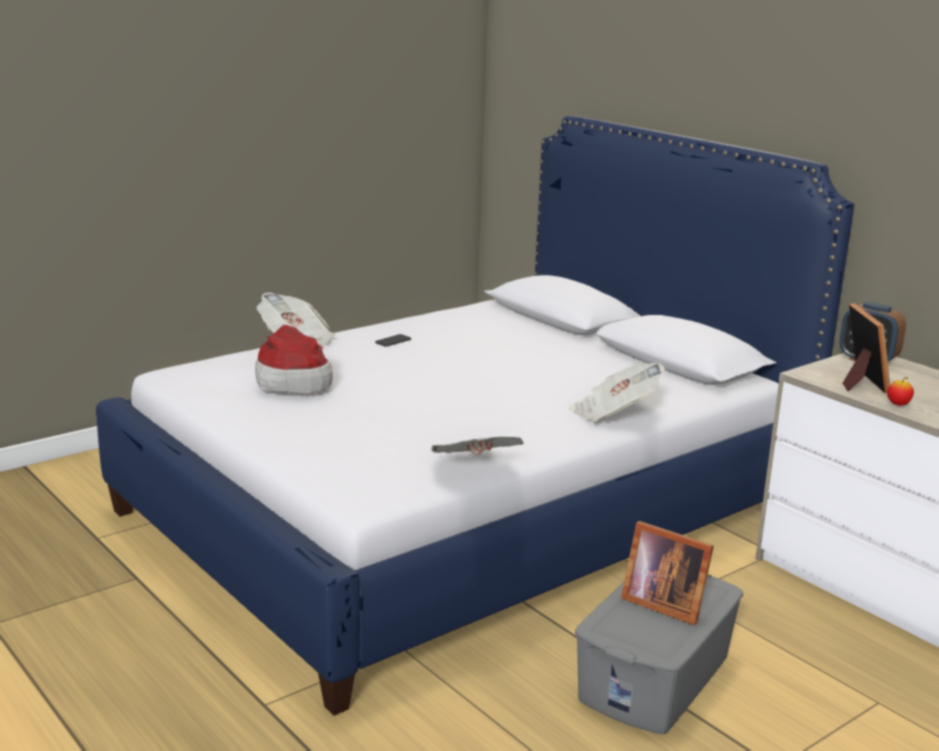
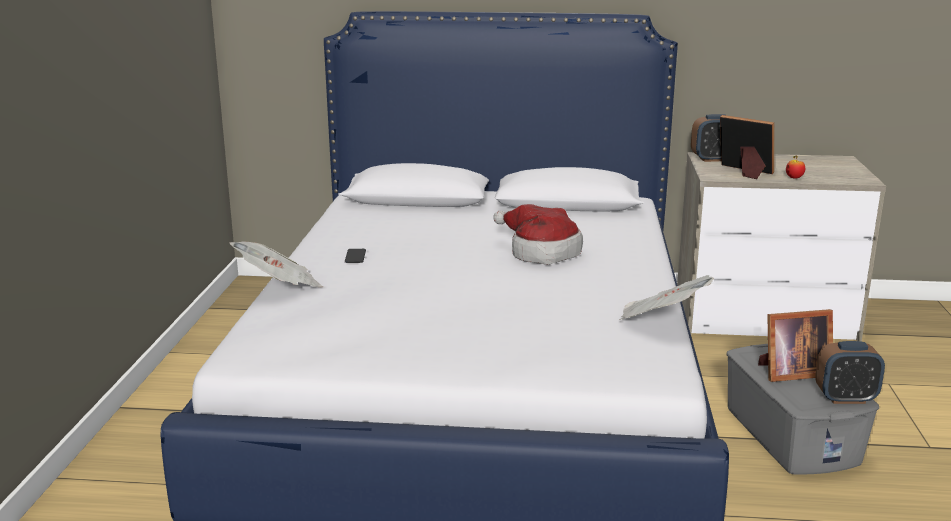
camera: 45 degrees left, 0 degrees up
hat [255,325,333,394] -> hat moved to [493,204,583,265]
newspaper [569,362,665,422] -> none
none -> alarm clock [815,341,885,404]

